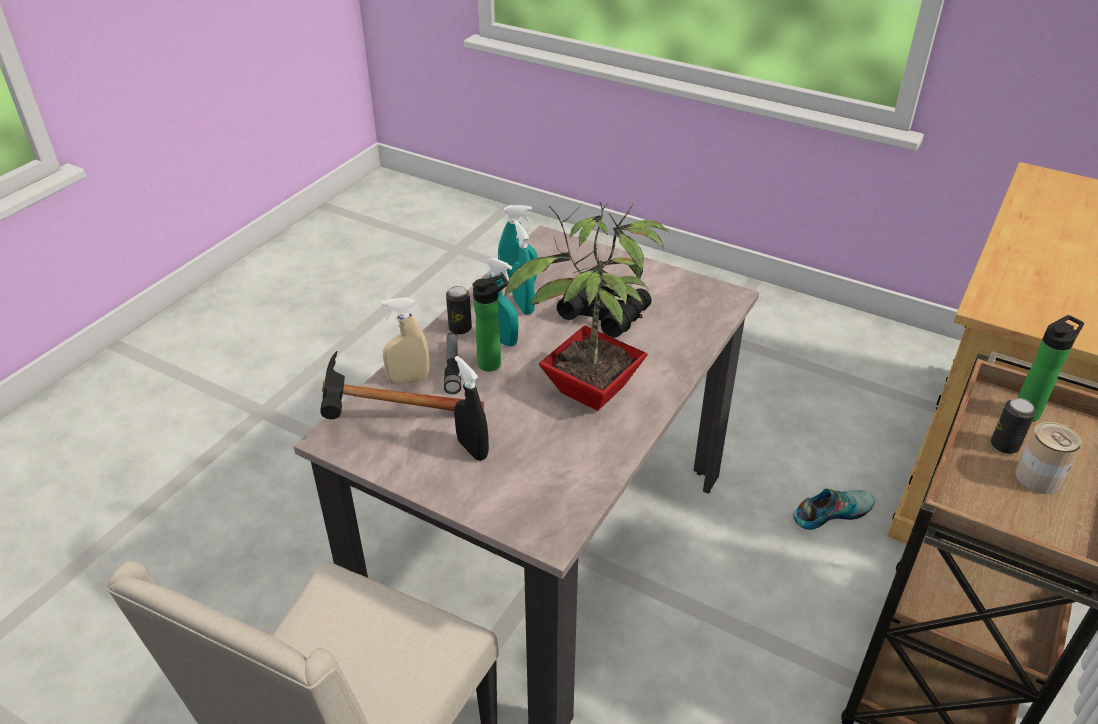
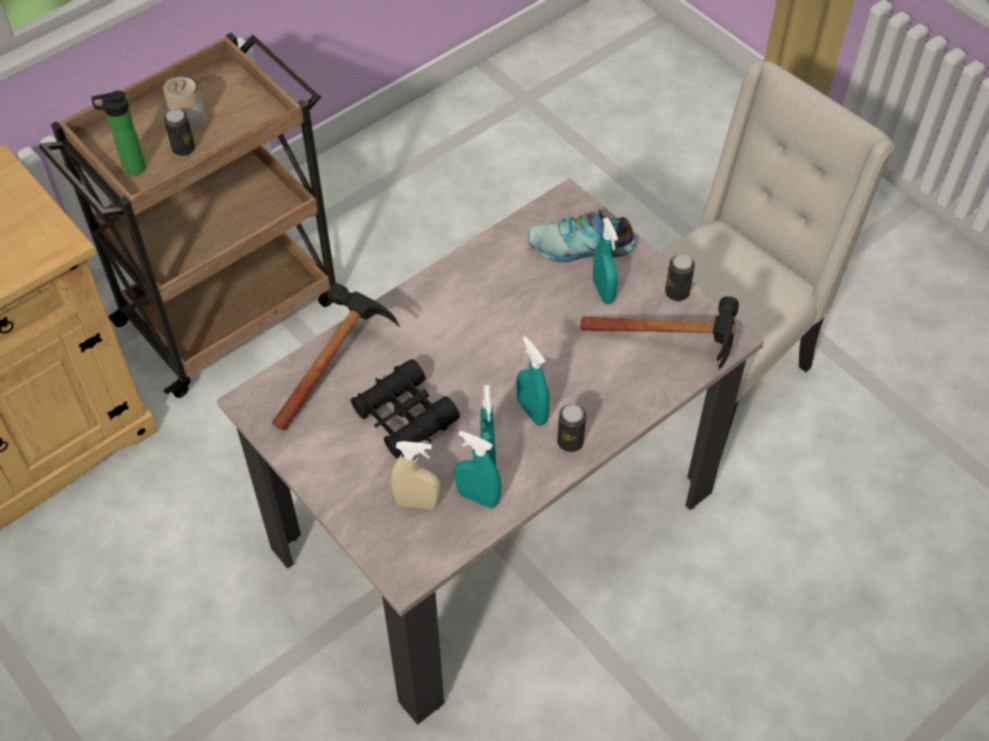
camera: 160 degrees left, 15 degrees up
beige spray bottle [381,297,429,385] -> beige spray bottle moved to [390,441,441,509]
flashlight [444,333,461,394] -> none
black spray bottle [454,356,489,461] -> turquoise spray bottle [593,218,618,304]
bottle [472,275,508,371] -> none
potted plant [505,202,670,411] -> none
shoe [793,489,875,530] -> shoe moved to [528,210,636,262]
none -> hammer [272,283,400,431]
none -> can [665,254,695,301]

